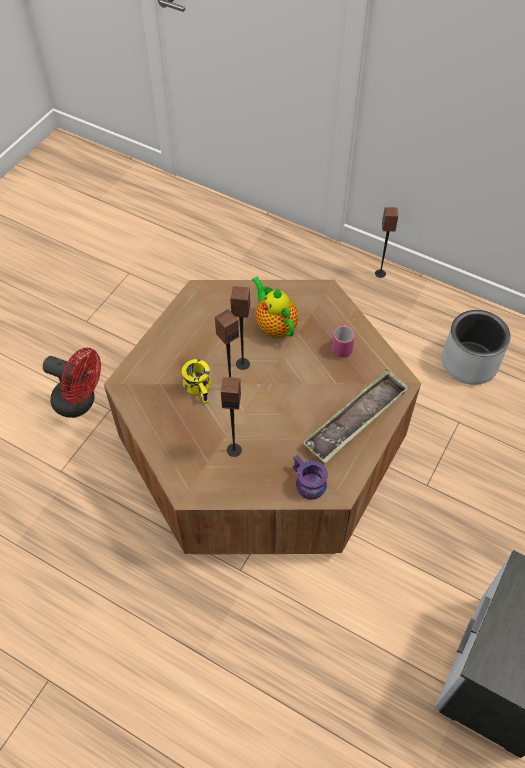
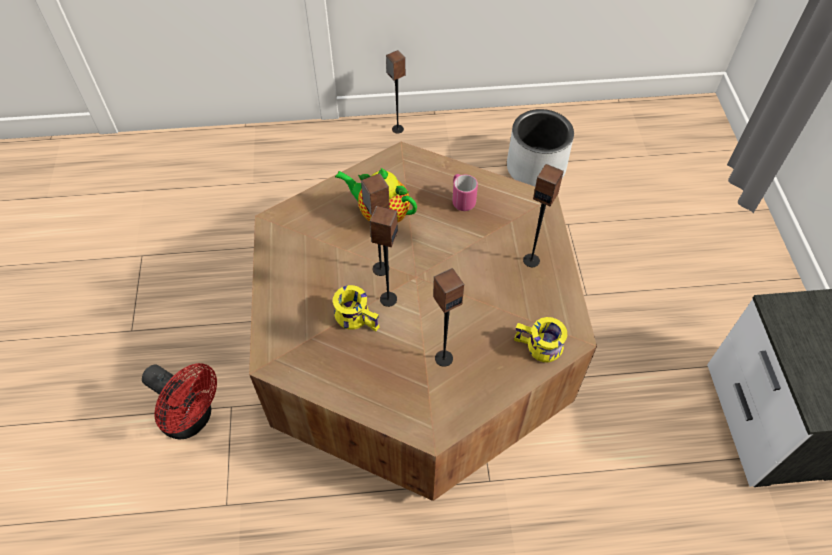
camera: 35 degrees left, 0 degrees up
red fan [43,348,101,418] -> red fan turned 45 degrees clockwise [142,363,217,440]
purple mug [293,455,328,500] -> yellow mug [514,317,567,362]
tray [303,369,409,463] -> speaker [523,164,564,267]

